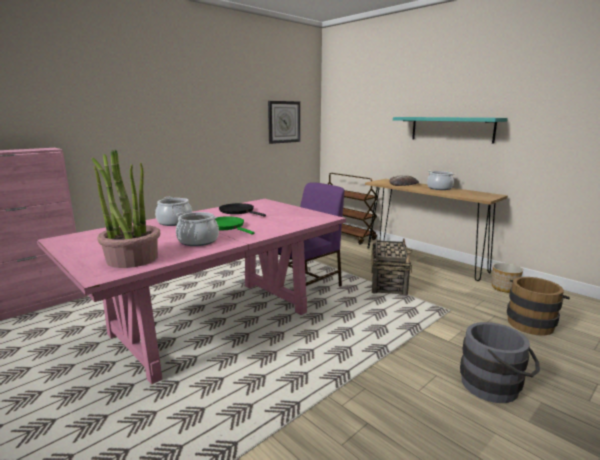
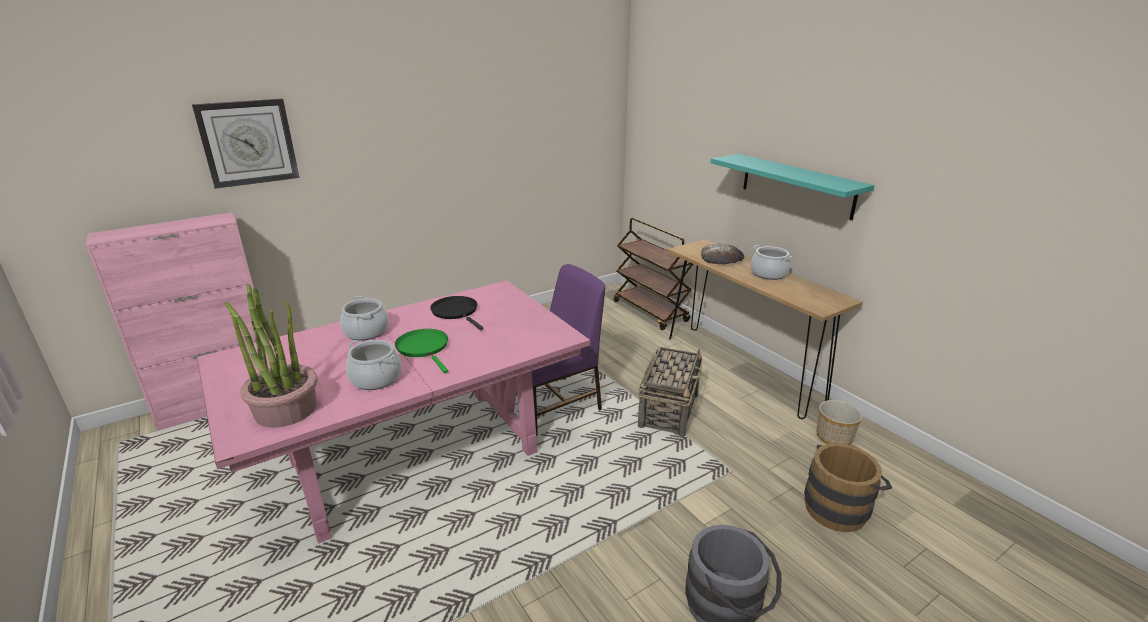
camera: 10 degrees right, 10 degrees up
wall clock [268,101,300,144] -> wall clock moved to [192,99,299,189]

